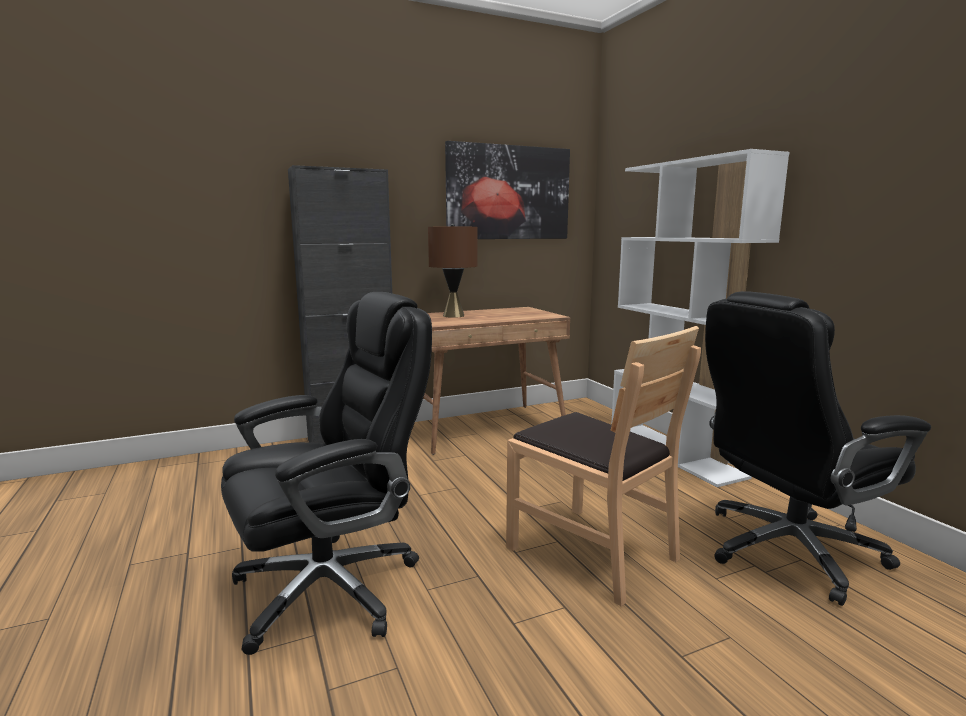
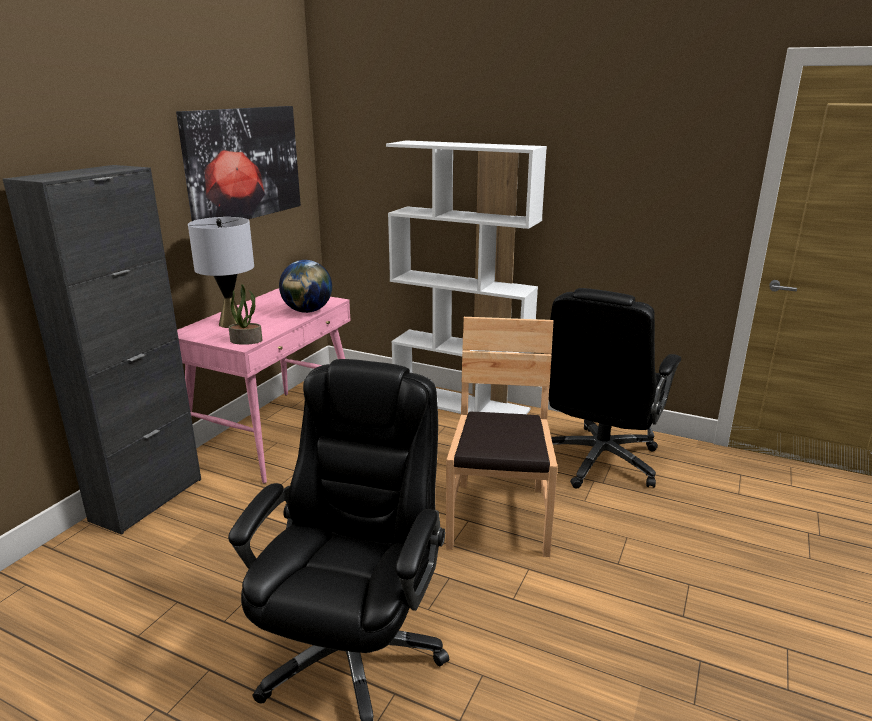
camera: 40 degrees left, 10 degrees up
brown desk [423,307,570,455] -> pink desk [177,288,351,484]
brown table lamp [428,224,478,318] -> grey table lamp [188,217,254,328]
brown chair [506,326,701,606] -> brown chair turned 90 degrees counterclockwise [446,317,558,557]
none -> potted plant [228,284,263,345]
none -> globe [279,260,332,313]

